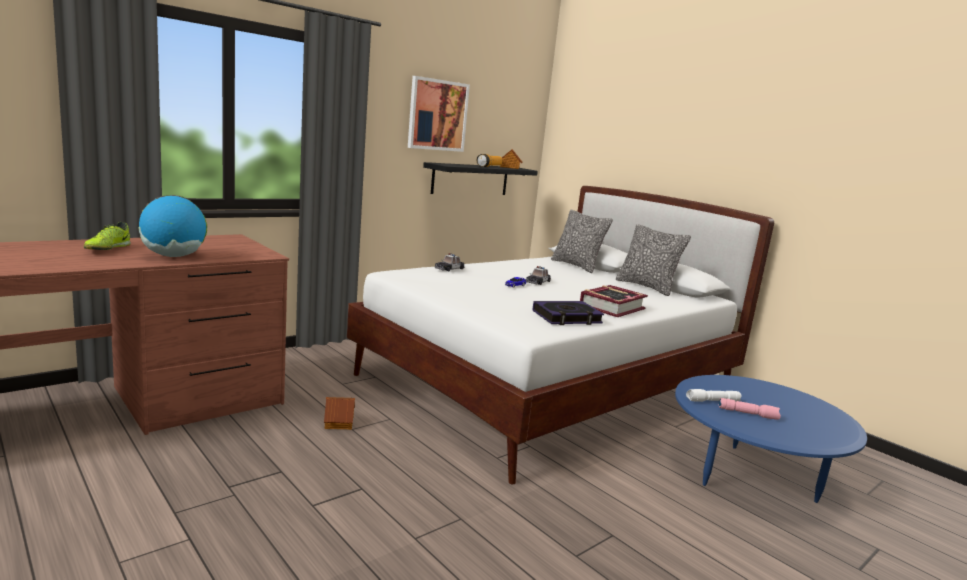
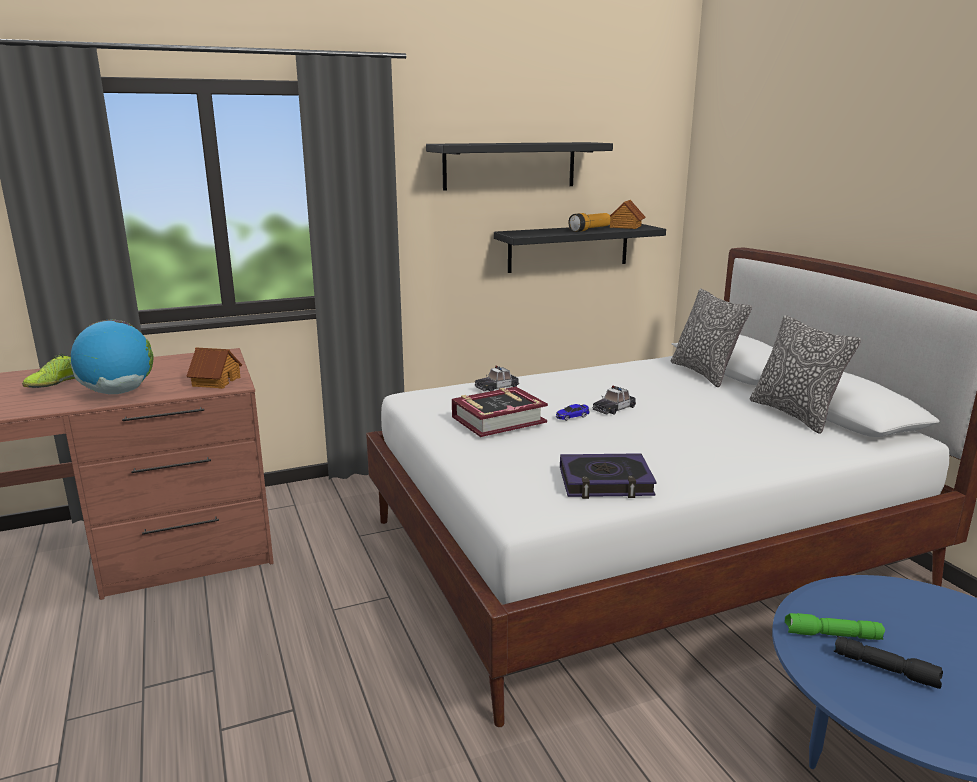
camera: 20 degrees right, 5 degrees up
toy house [324,397,355,430] -> toy house moved to [186,347,242,389]
picture [408,76,470,152] -> black shelf [426,142,613,191]
book [580,285,648,317] -> book moved to [452,387,548,437]
white flashlight [686,389,742,402] -> green flashlight [785,613,885,640]
pink flashlight [718,398,781,420] -> black flashlight [833,636,943,689]

